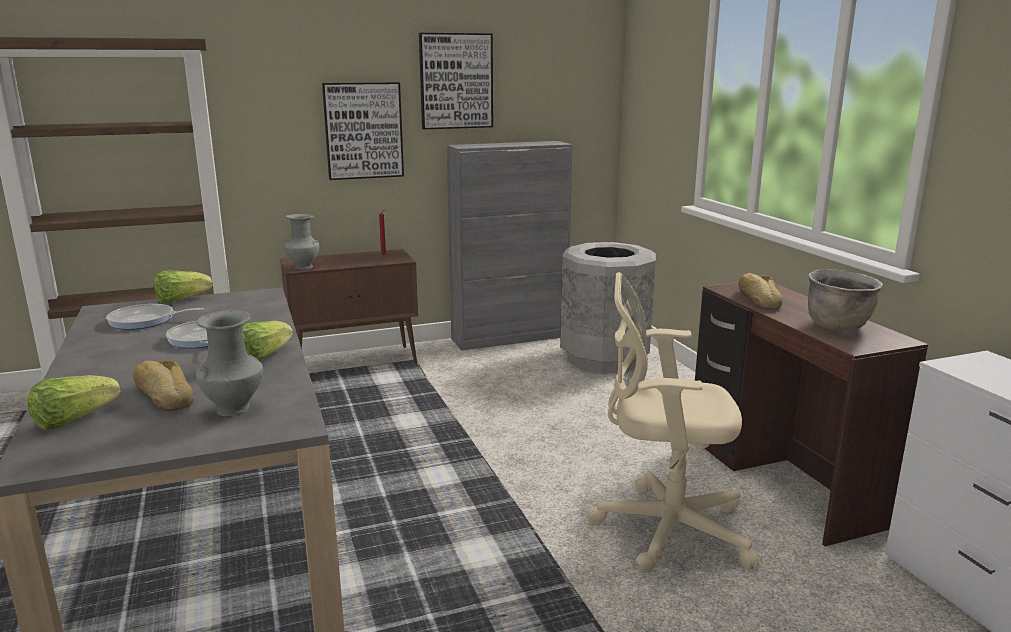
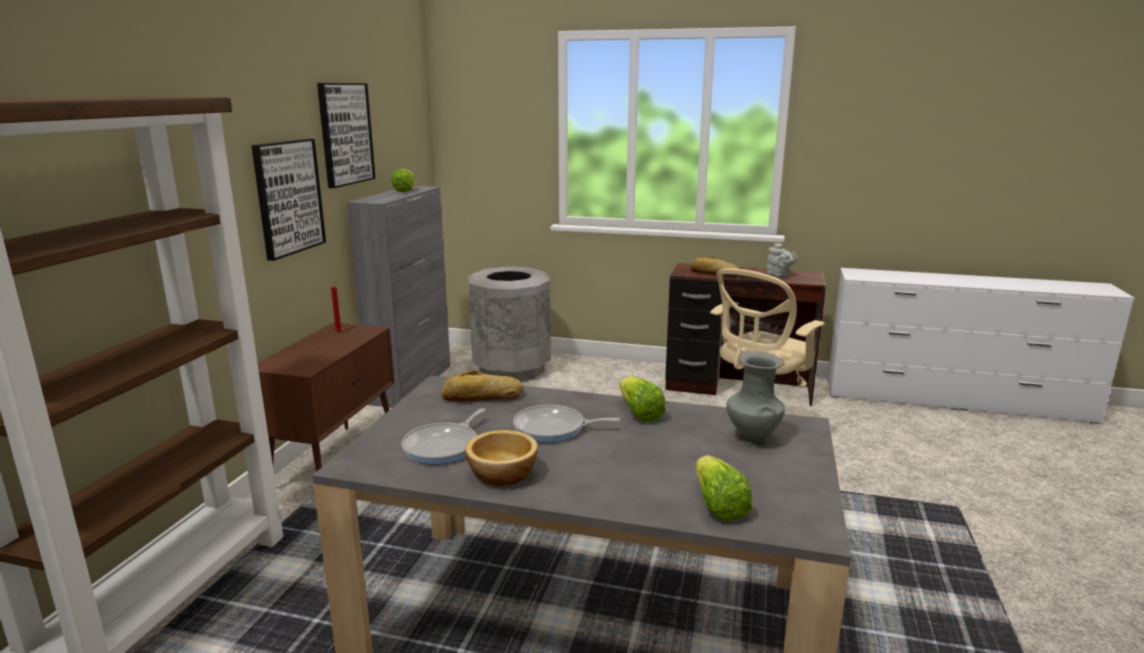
camera: 55 degrees left, 0 degrees up
bread [133,360,194,411] -> bread moved to [441,370,523,401]
lettuce [153,270,213,303] -> lettuce moved to [391,169,415,192]
grey vase [284,214,319,270] -> none
brown cooking pot [808,269,883,331] -> grey teapot [766,243,798,277]
none -> bowl [465,430,538,486]

